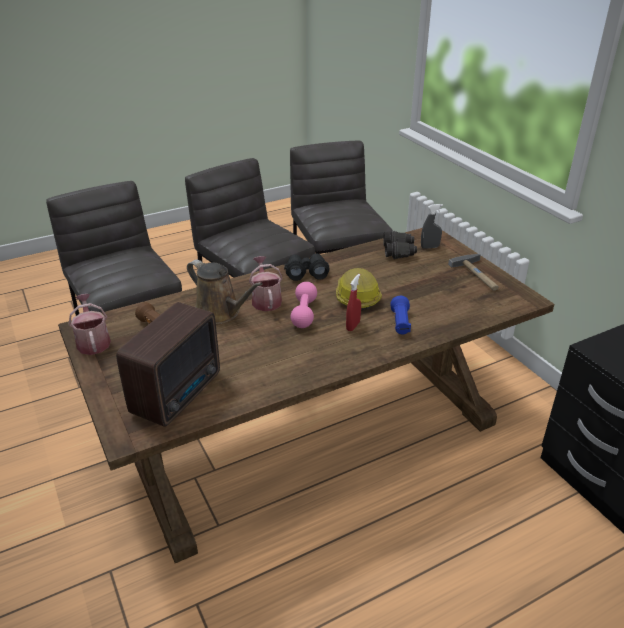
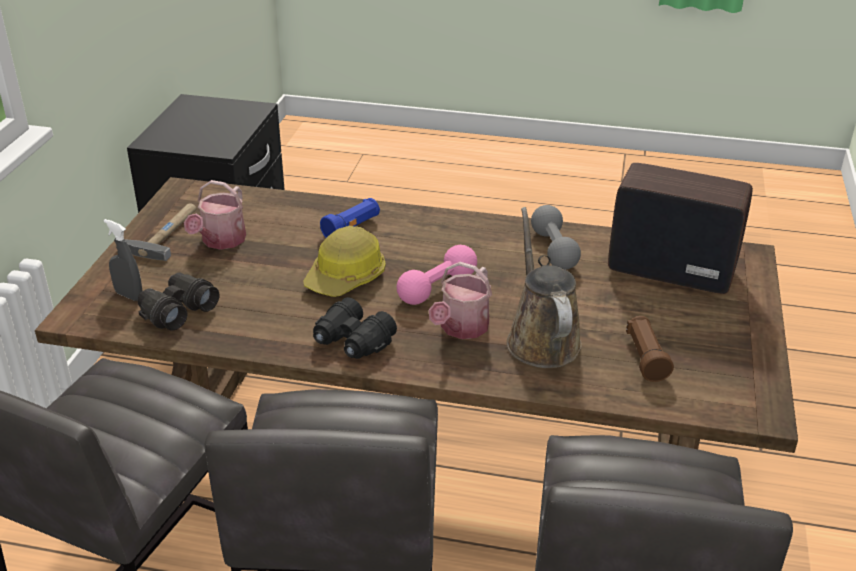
camera: 140 degrees left, 0 degrees up
watering can [69,294,111,355] -> watering can moved to [184,180,246,250]
radio [116,302,220,427] -> radio turned 45 degrees clockwise [608,163,753,294]
red spray bottle [346,274,361,331] -> none
none -> grey dumbbell [531,205,581,270]

